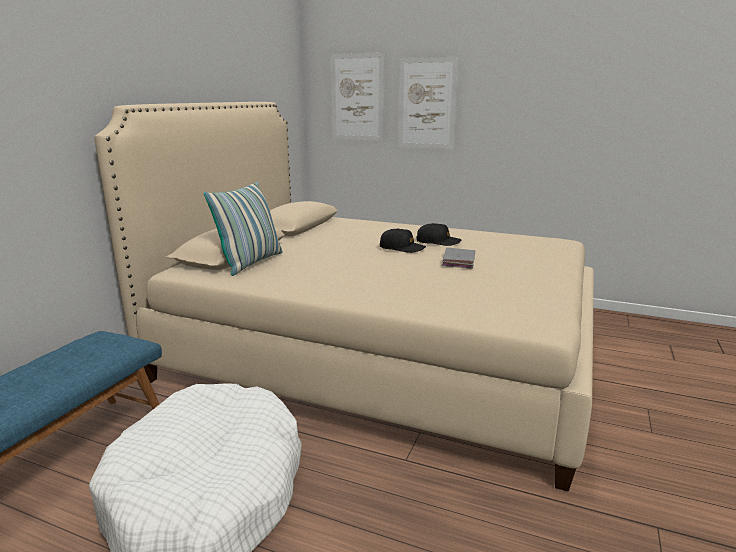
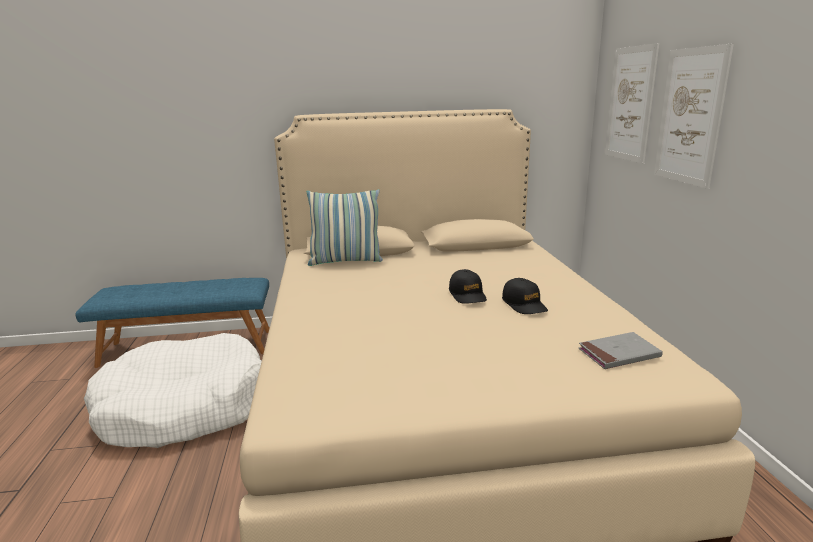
camera: 60 degrees right, 0 degrees up
grey book [442,247,475,269] -> grey book moved to [579,332,663,369]

